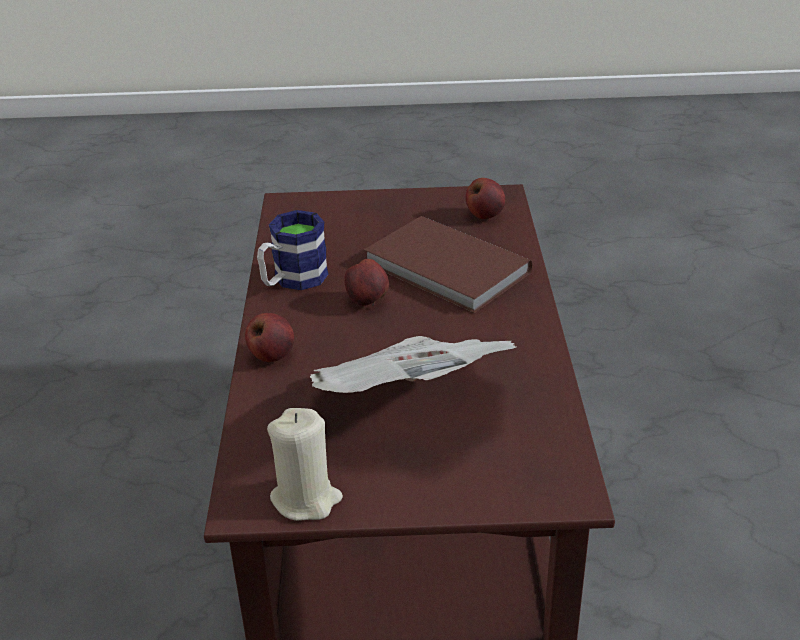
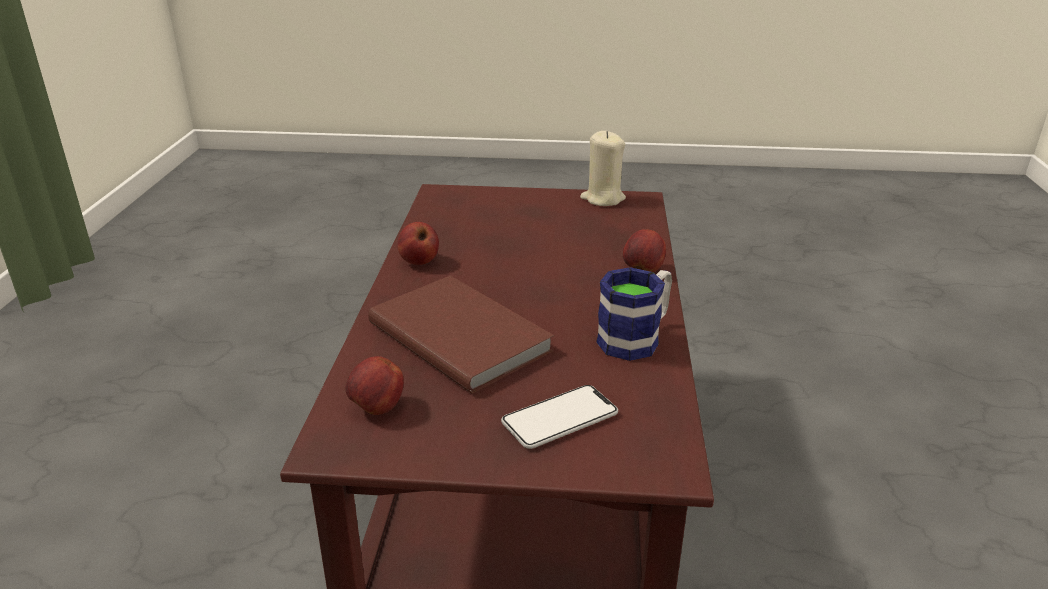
camera: 175 degrees left, 5 degrees down
newspaper [310,336,516,393] -> none
apple [344,259,389,306] -> apple moved to [397,222,439,265]
none -> phone [501,385,618,449]

